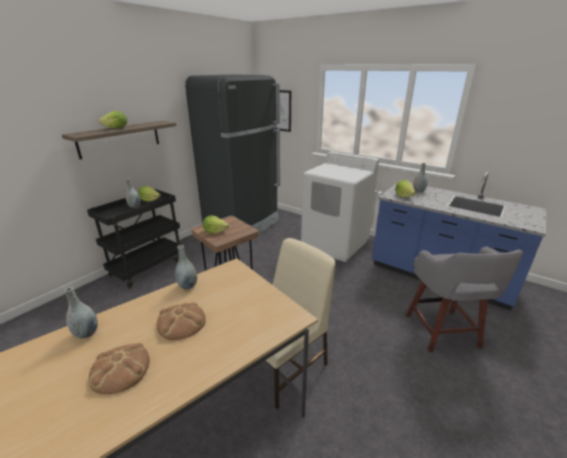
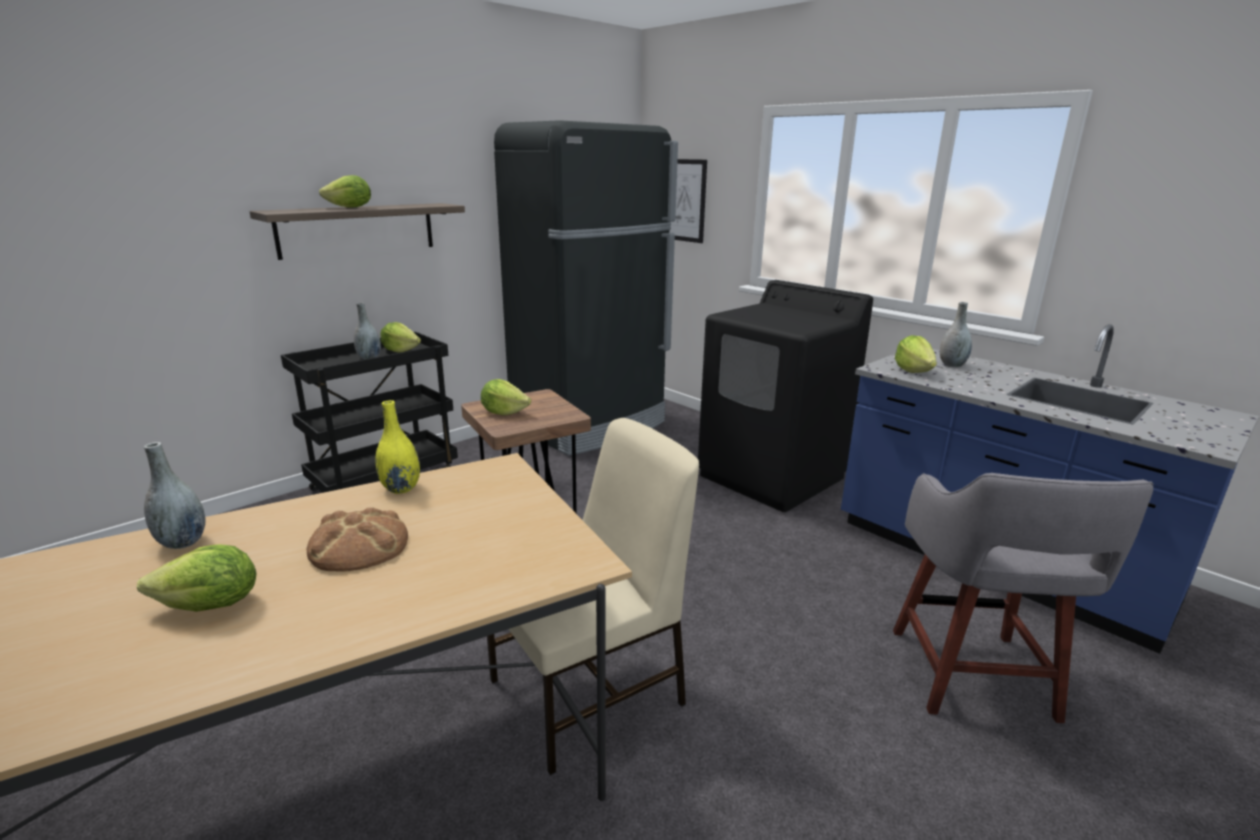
camera: 10 degrees right, 5 degrees down
bread [89,343,150,394] -> lettuce [137,544,257,612]
grey vase [175,245,197,290] -> yellow vase [376,400,420,494]
white washing machine [301,151,379,262] -> black washing machine [698,280,873,512]

